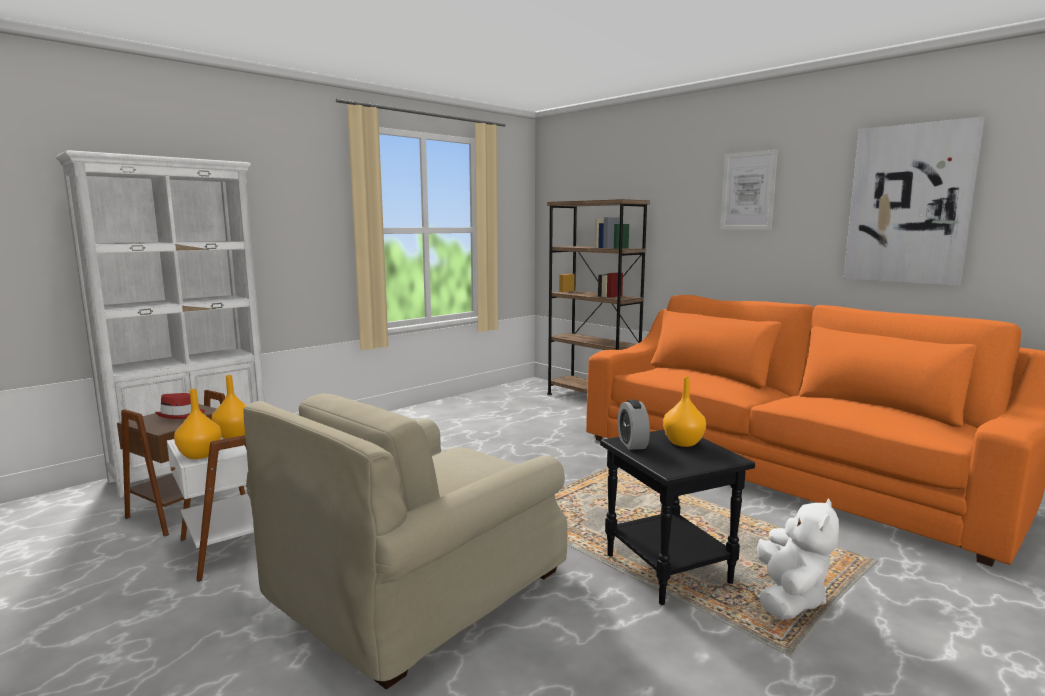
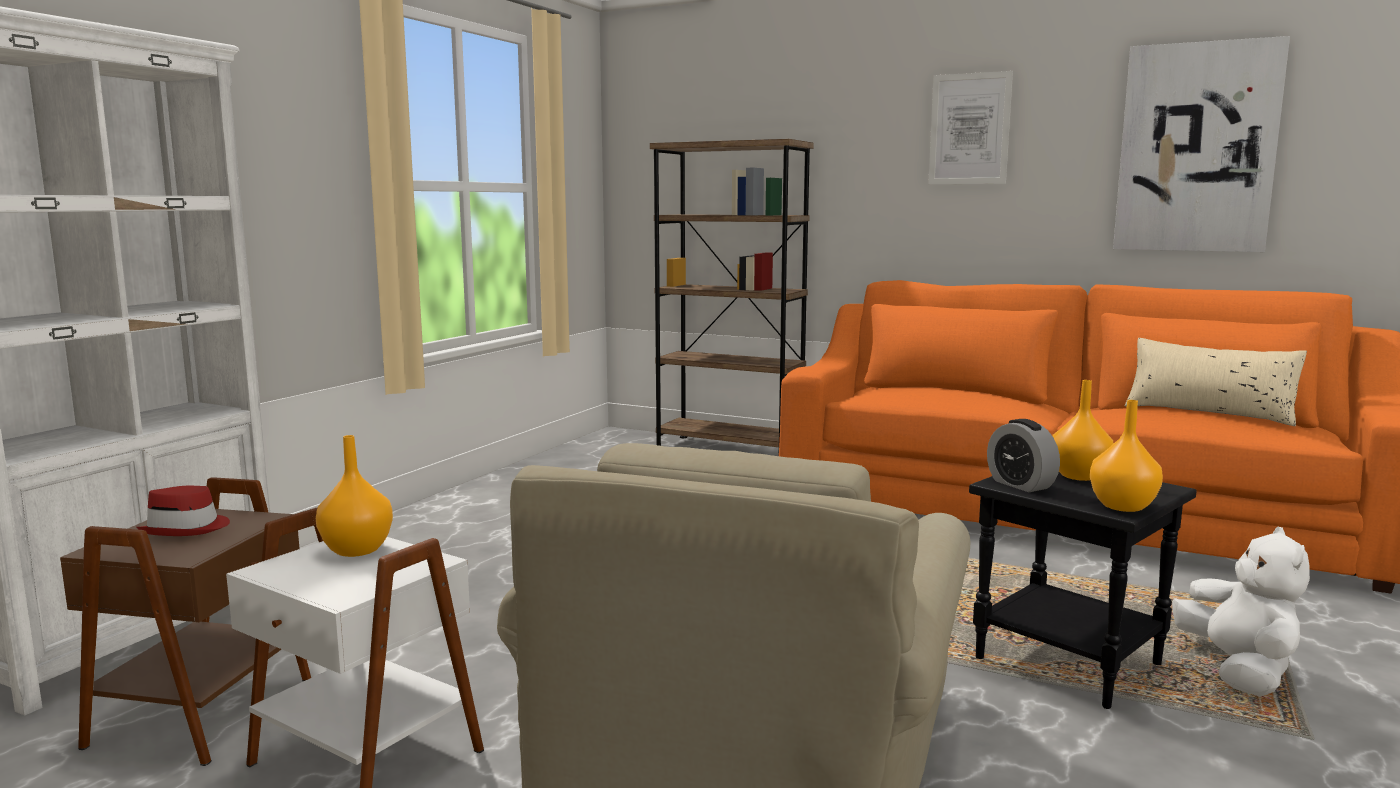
camera: 20 degrees left, 0 degrees up
orange vase [174,389,222,459] -> orange vase moved to [1090,400,1163,512]
none -> beige pillow [1124,338,1307,426]

